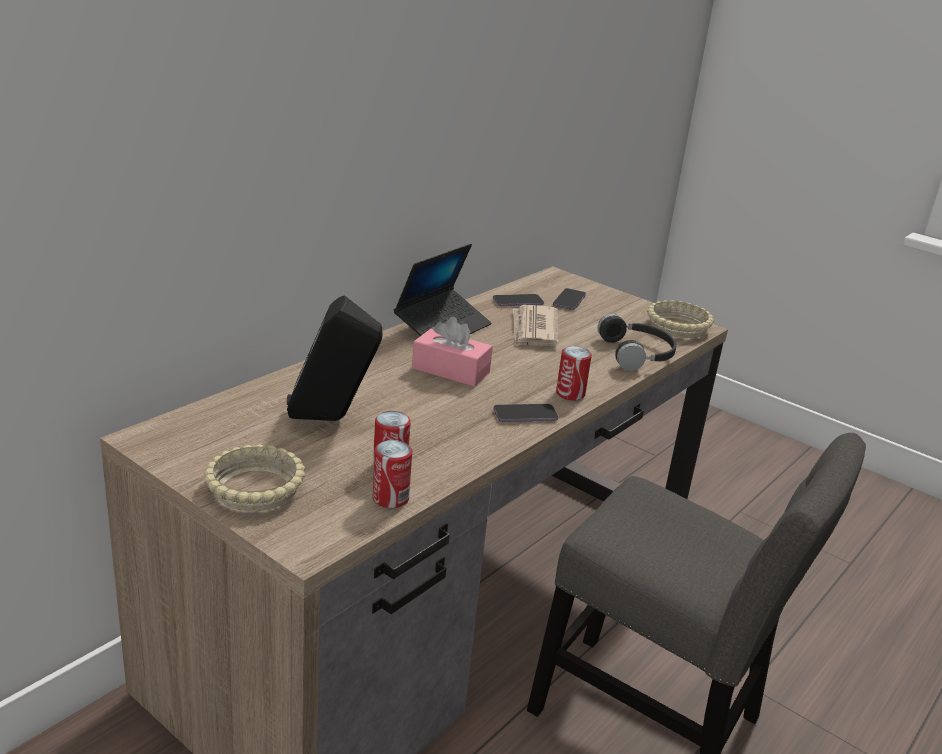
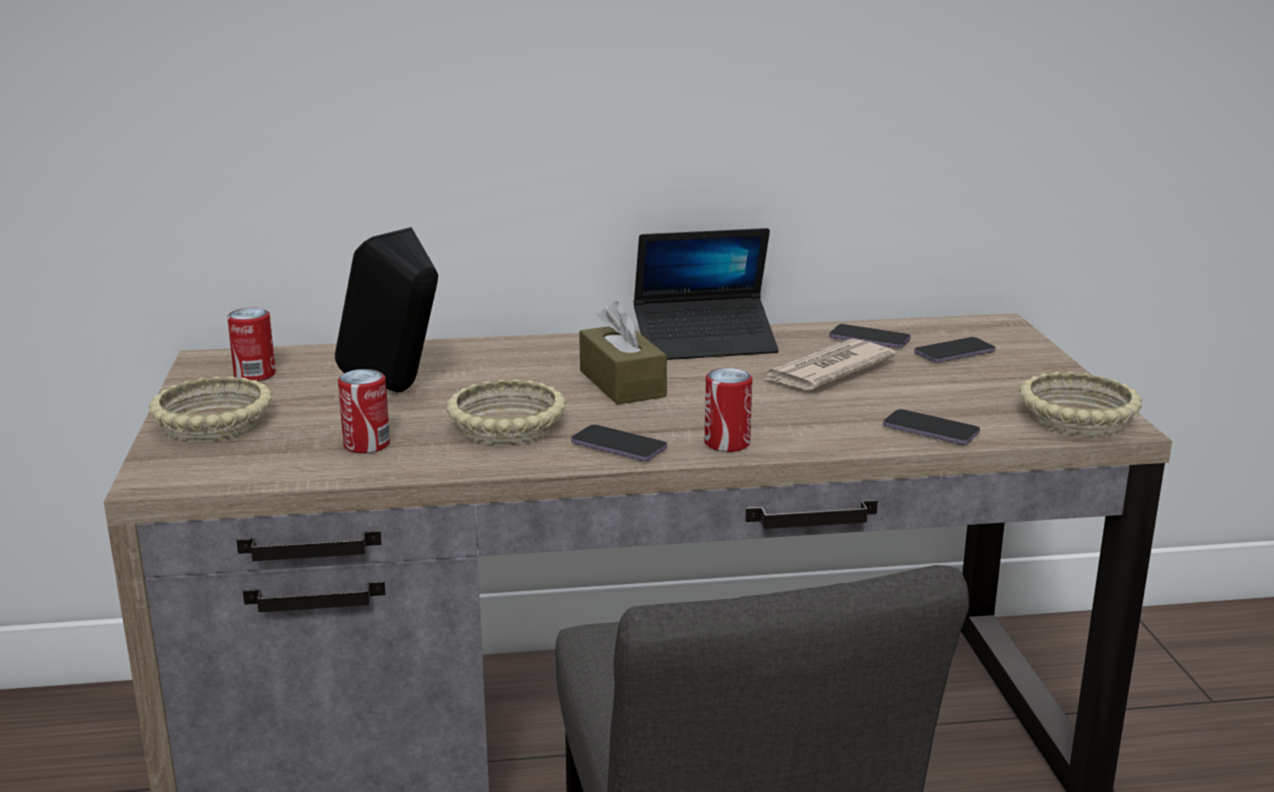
camera: 45 degrees right, 5 degrees down
can [373,440,412,508] -> can moved to [227,308,276,381]
pink tissue box [412,317,493,387] -> brown tissue box [579,301,667,405]
black headphones [598,314,676,371] -> phone [883,409,980,445]
none -> beige bowl [446,379,566,445]

